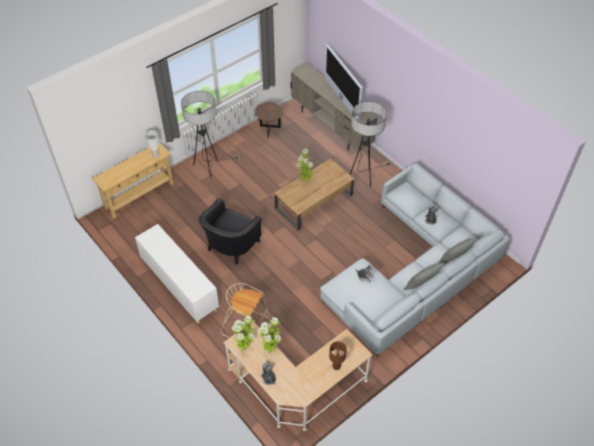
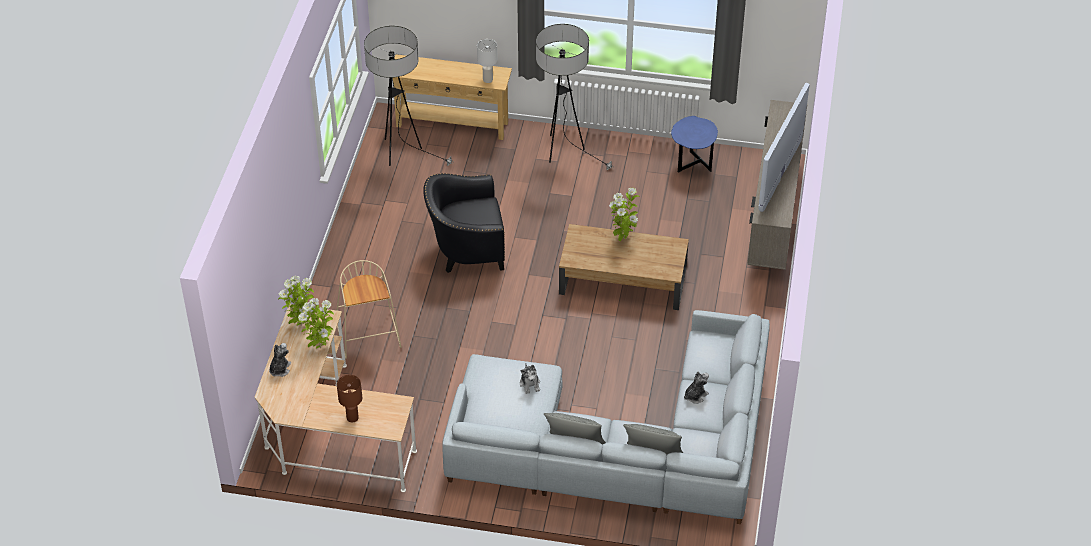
camera: 50 degrees right, 5 degrees down
white cabinet [135,224,219,324] -> none
brown side table [255,102,283,138] -> blue side table [671,116,718,173]
floor lamp [350,101,391,187] -> floor lamp moved to [364,26,453,166]

